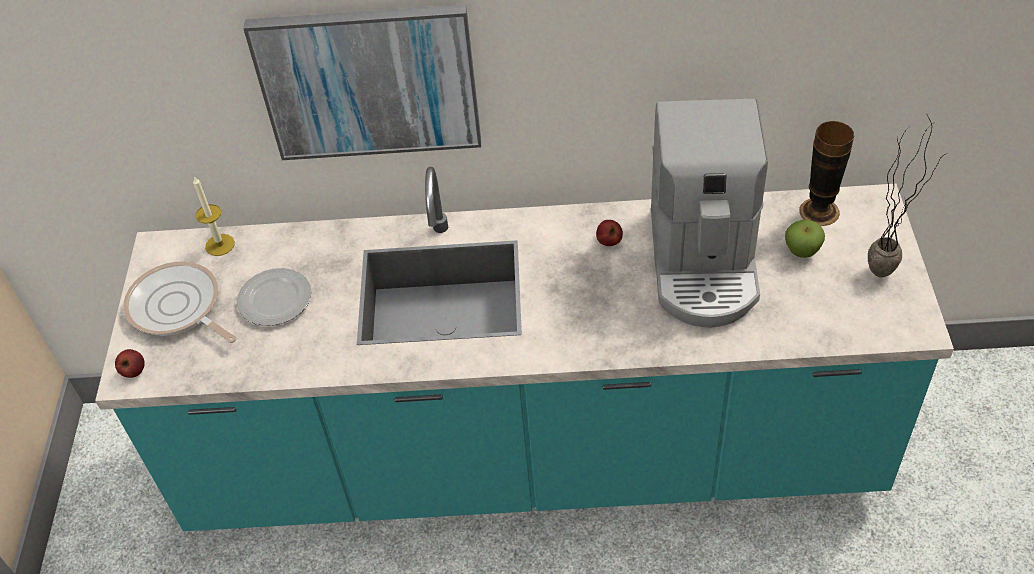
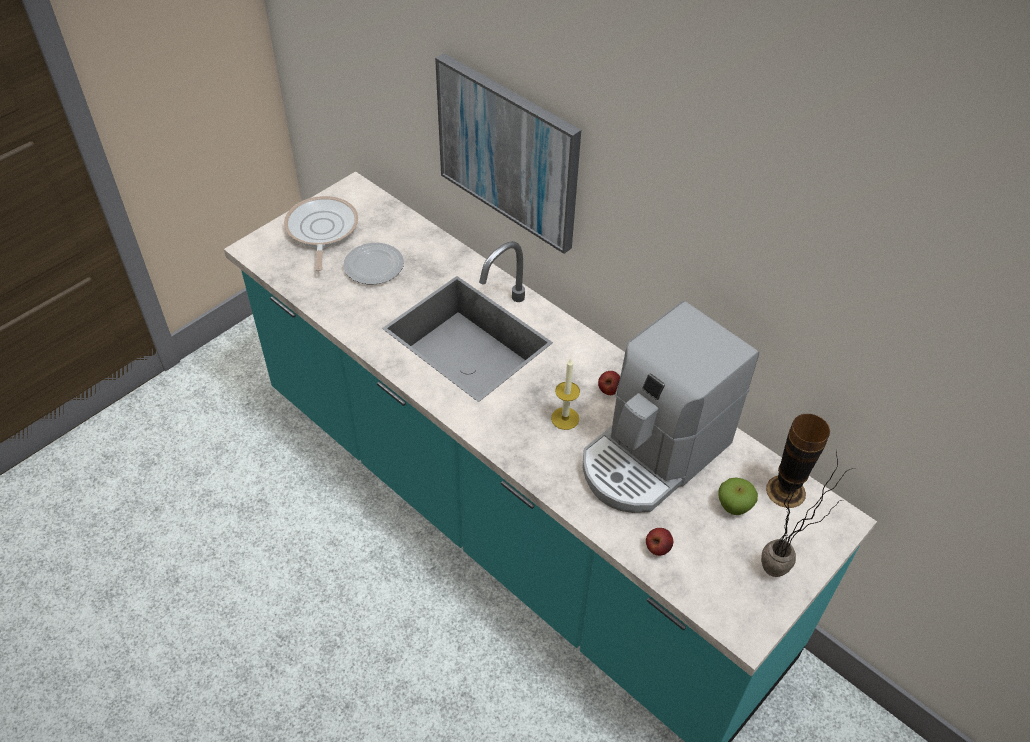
camera: 40 degrees right, 0 degrees up
apple [115,349,145,378] -> apple moved to [646,528,673,556]
candle [193,177,235,256] -> candle moved to [551,358,580,430]

